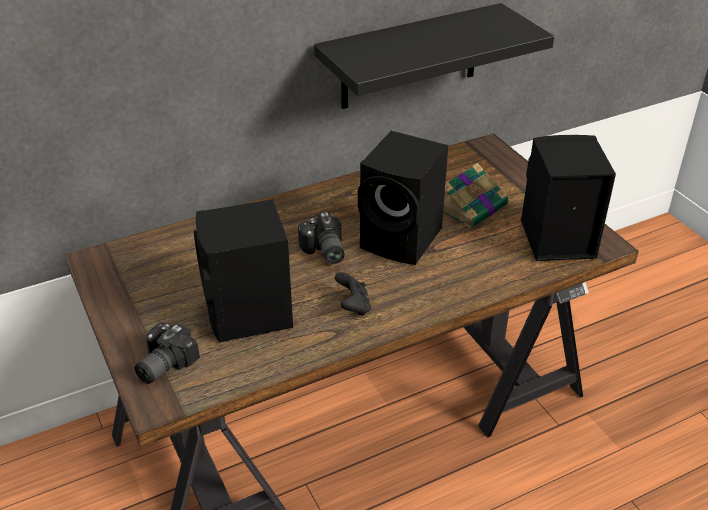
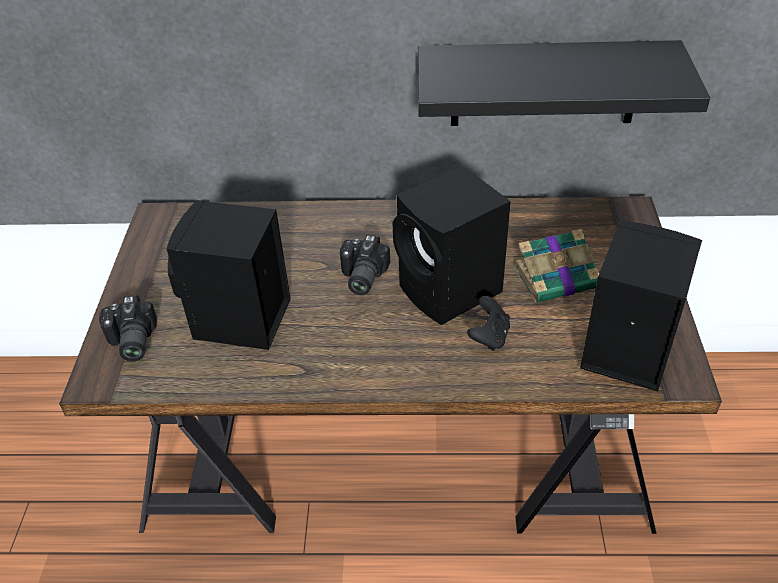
camera: 30 degrees right, 5 degrees up
camera [135,322,200,384] -> camera turned 75 degrees counterclockwise [99,295,157,362]
black game controller [335,272,371,316] -> black game controller moved to [467,296,510,351]

